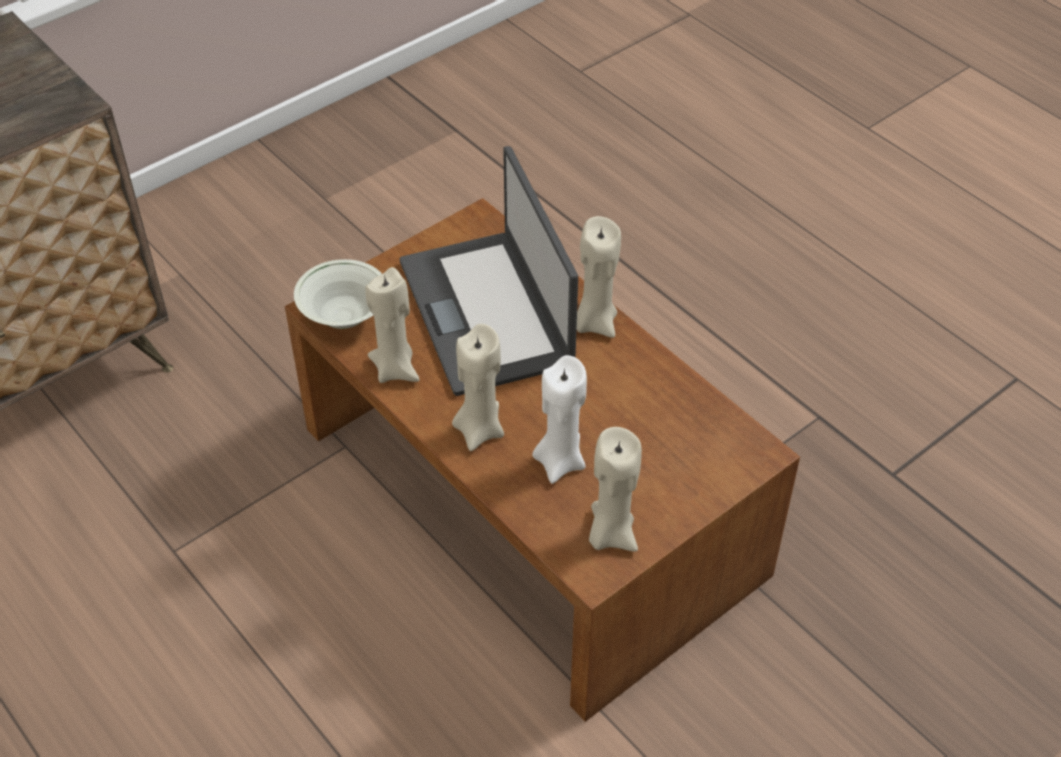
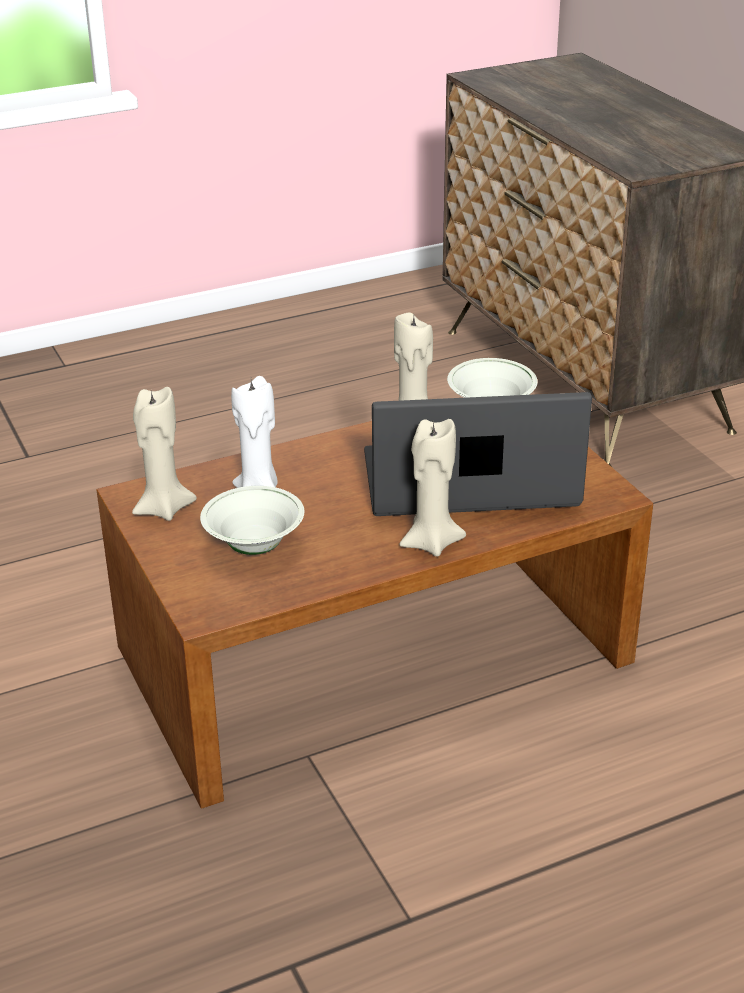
camera: 105 degrees right, 15 degrees down
beige candle [452,324,504,451] -> none
none -> white bowl [200,486,304,555]

